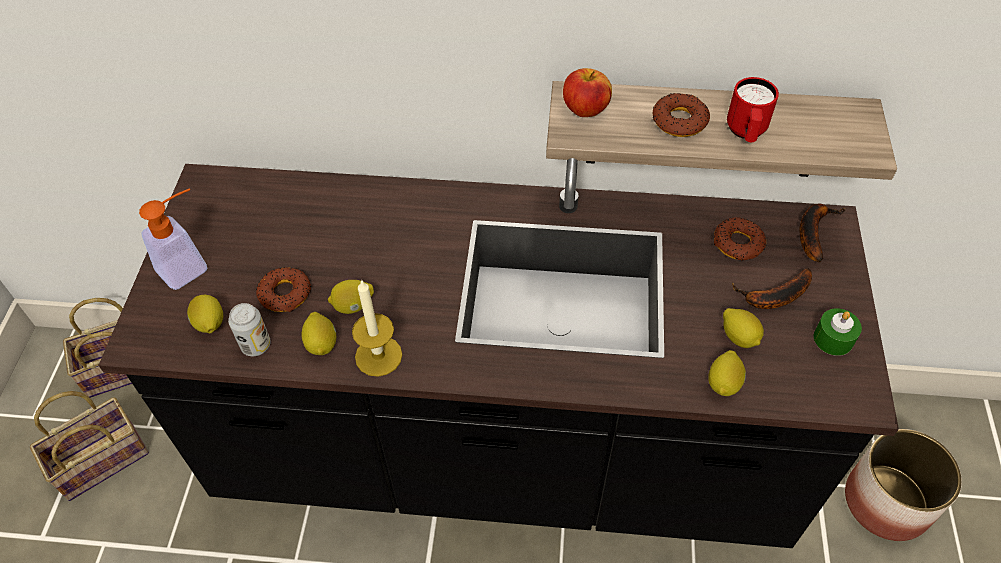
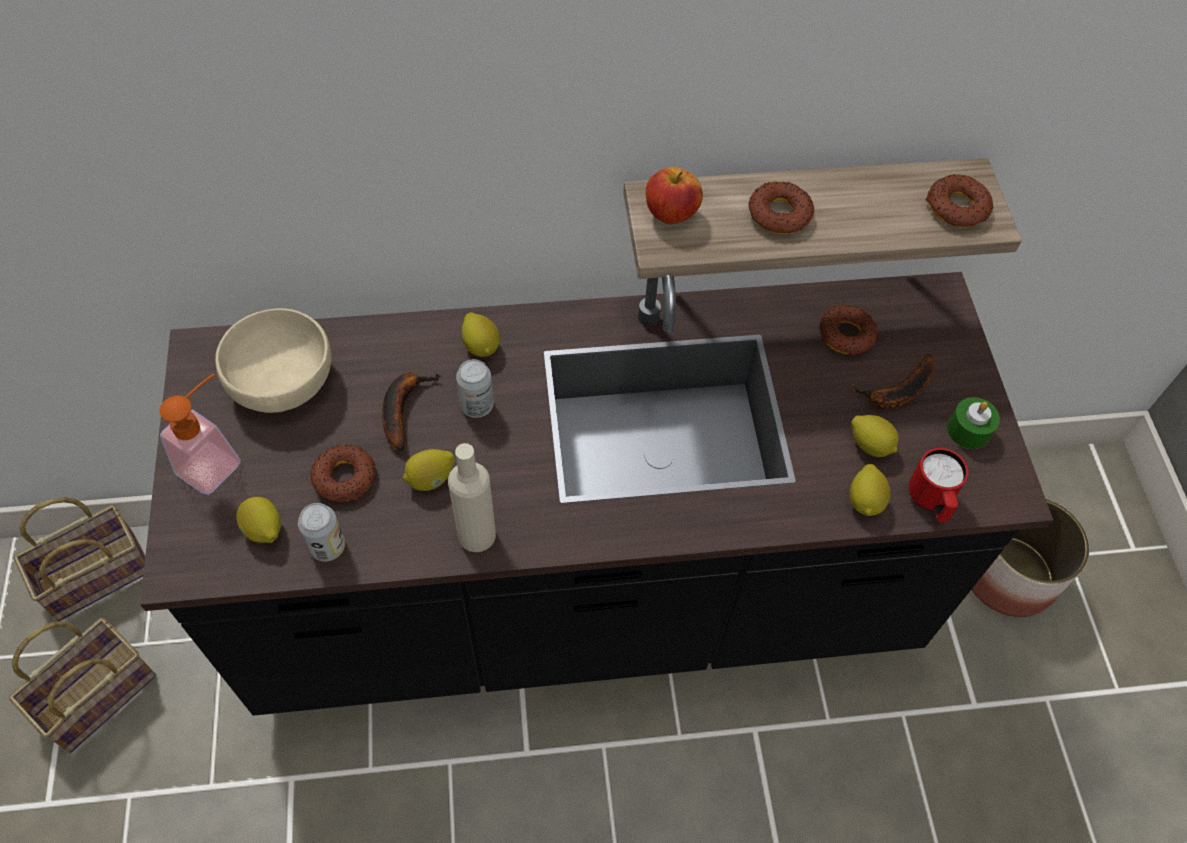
camera: 15 degrees left, 5 degrees up
lemon [301,312,336,355] -> lemon moved to [462,312,499,357]
candle [352,279,402,377] -> beige bottle [448,443,496,552]
red mug [727,77,779,142] -> red mug moved to [909,448,969,522]
banana [799,204,846,262] -> banana moved to [382,372,441,451]
none -> beige bowl [215,309,331,413]
none -> can [456,359,494,418]
none -> donut [926,174,993,227]

